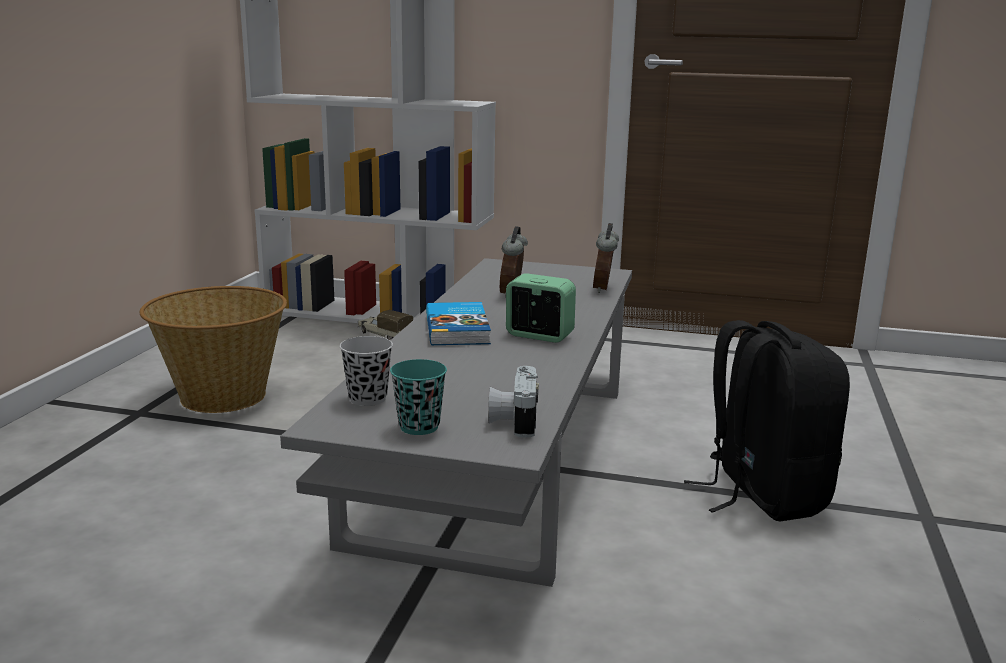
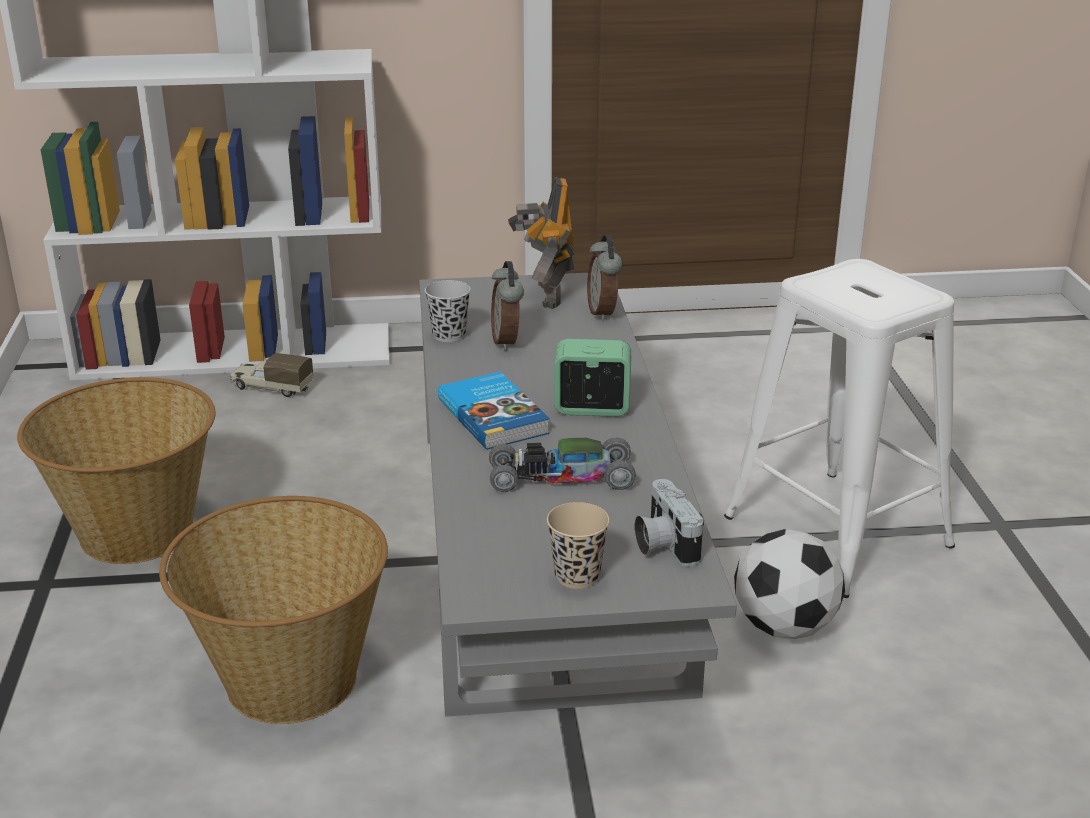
camera: 20 degrees left, 10 degrees up
black cup [340,336,393,406] -> black cup moved to [425,280,471,342]
turquoise cup [390,359,447,435] -> beige cup [547,502,610,589]
black backpack [684,320,850,521] -> white stool [724,259,955,598]
none -> basket [159,496,388,724]
none -> toy car [489,437,636,492]
none -> toy robot [508,177,575,309]
none -> football [734,529,845,639]

